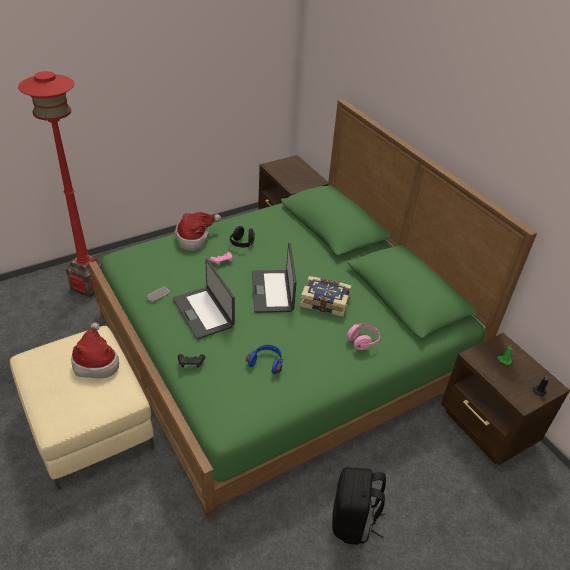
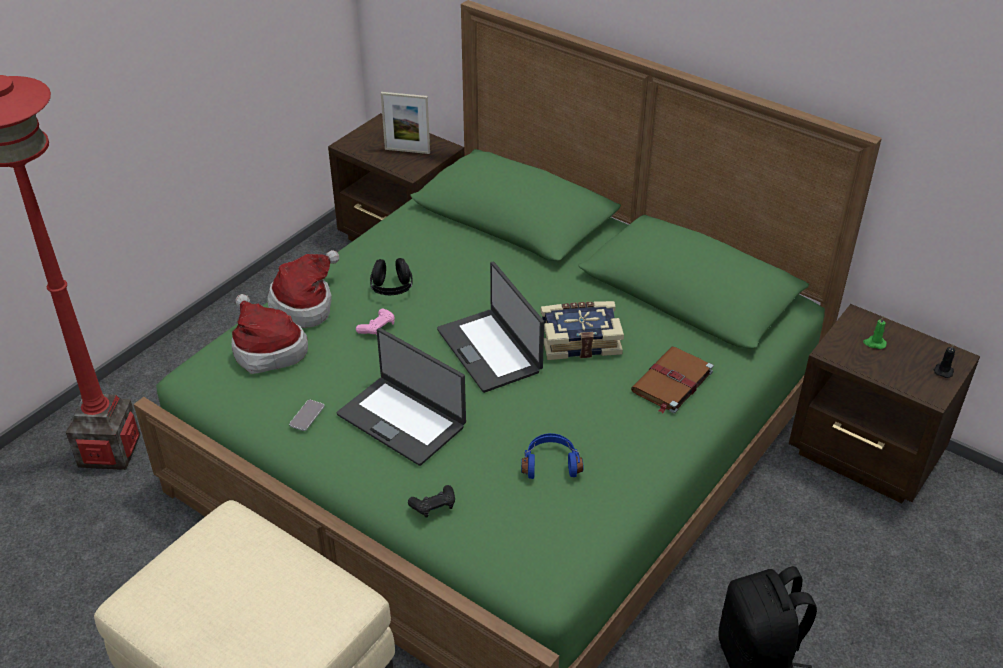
camera: 20 degrees left, 0 degrees up
hat [71,322,119,378] -> hat moved to [232,294,308,374]
pink headphones [347,323,380,350] -> brown book [631,347,714,414]
none -> picture frame [381,92,430,154]

